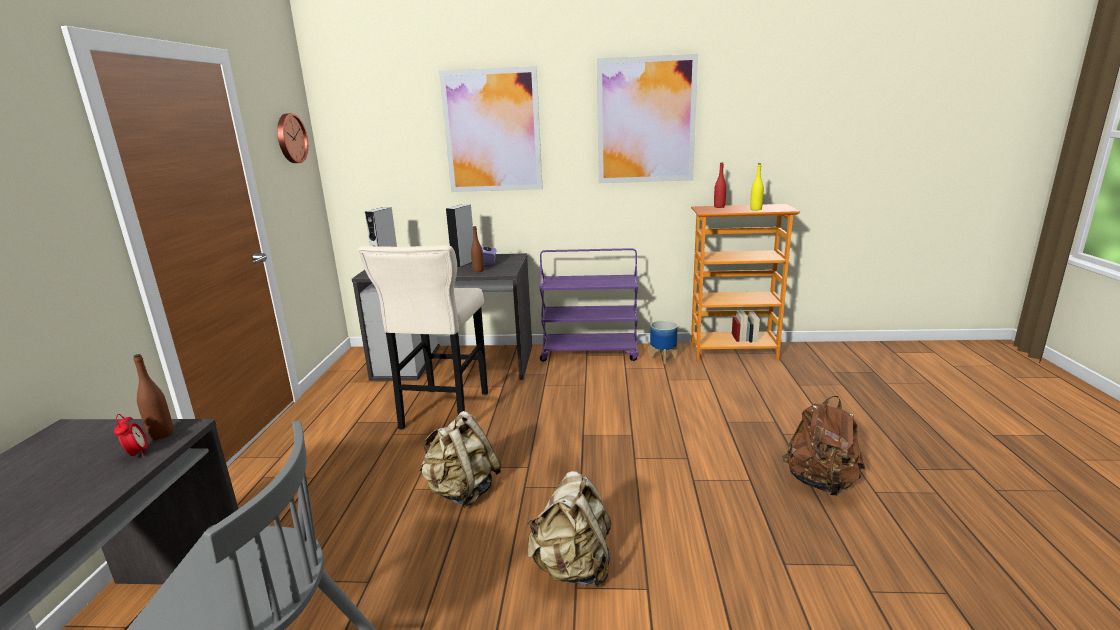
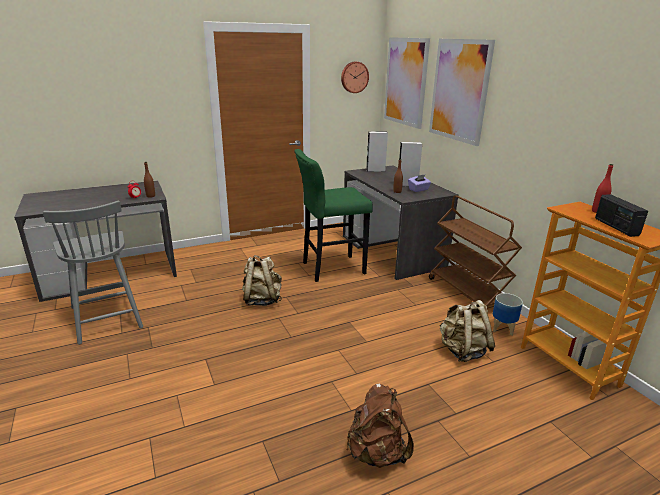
camera: 60 degrees right, 5 degrees up
beige stool [358,245,488,429] -> green stool [294,149,373,282]
beige backpack [527,471,611,588] -> beige backpack moved to [440,300,495,362]
purple cart [540,248,638,362] -> brown cart [429,195,522,307]
picture [597,54,698,183] -> picture moved to [384,37,430,129]
yellow bottle [750,163,764,210] -> radio [595,194,648,237]

